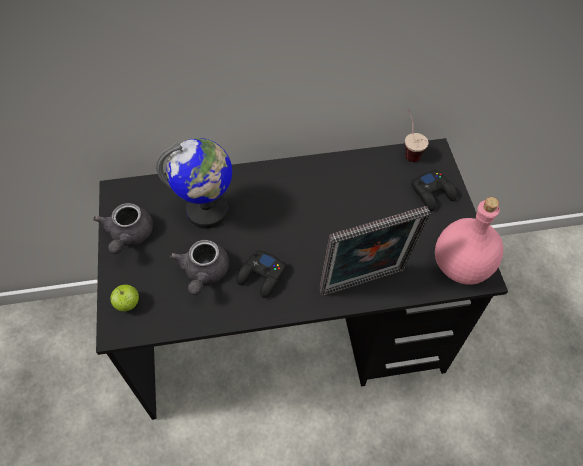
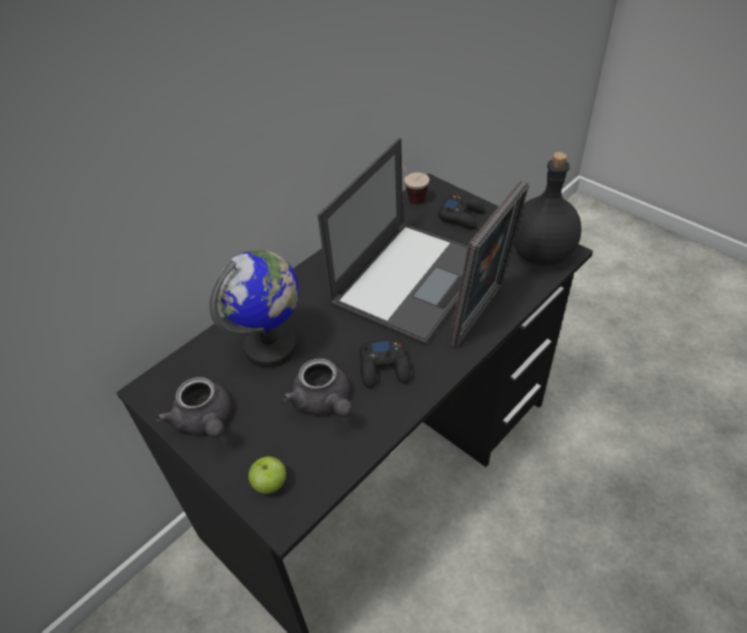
camera: 35 degrees left, 10 degrees down
pink bottle [435,197,503,285] -> black bottle [513,152,581,265]
none -> laptop [318,138,468,346]

